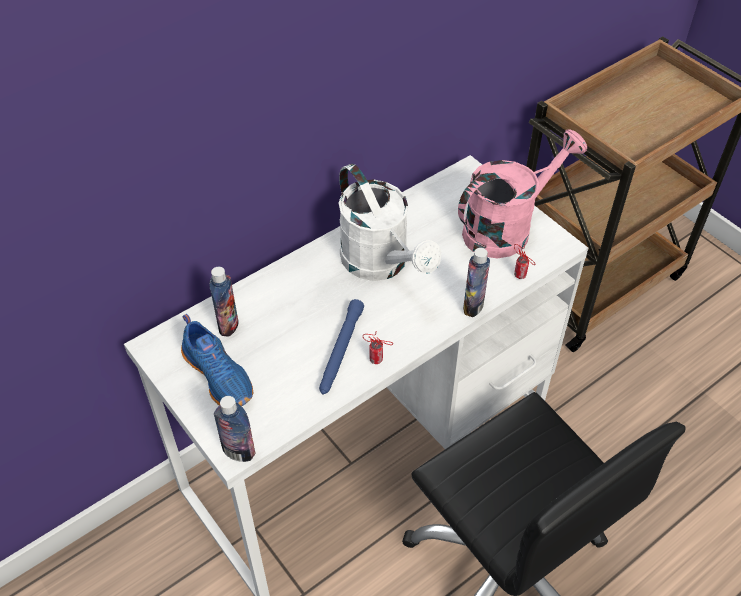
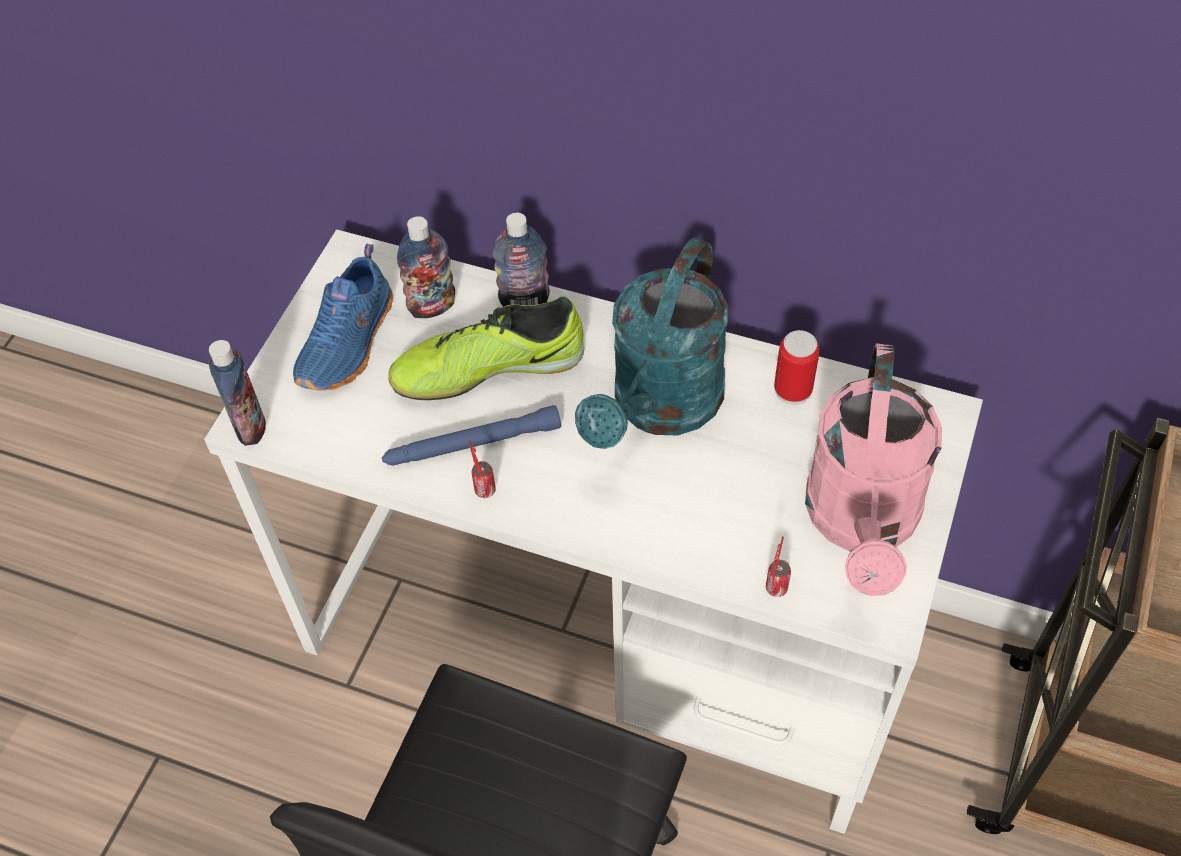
camera: 60 degrees right, 5 degrees up
white watering can [338,164,441,281] -> turquoise watering can [575,238,728,449]
pink watering can [458,129,587,258] -> pink watering can turned 75 degrees clockwise [805,343,942,596]
bottle [463,248,490,317] -> bottle moved to [493,213,550,307]
none -> shoe [388,296,584,400]
none -> can [774,330,820,405]

